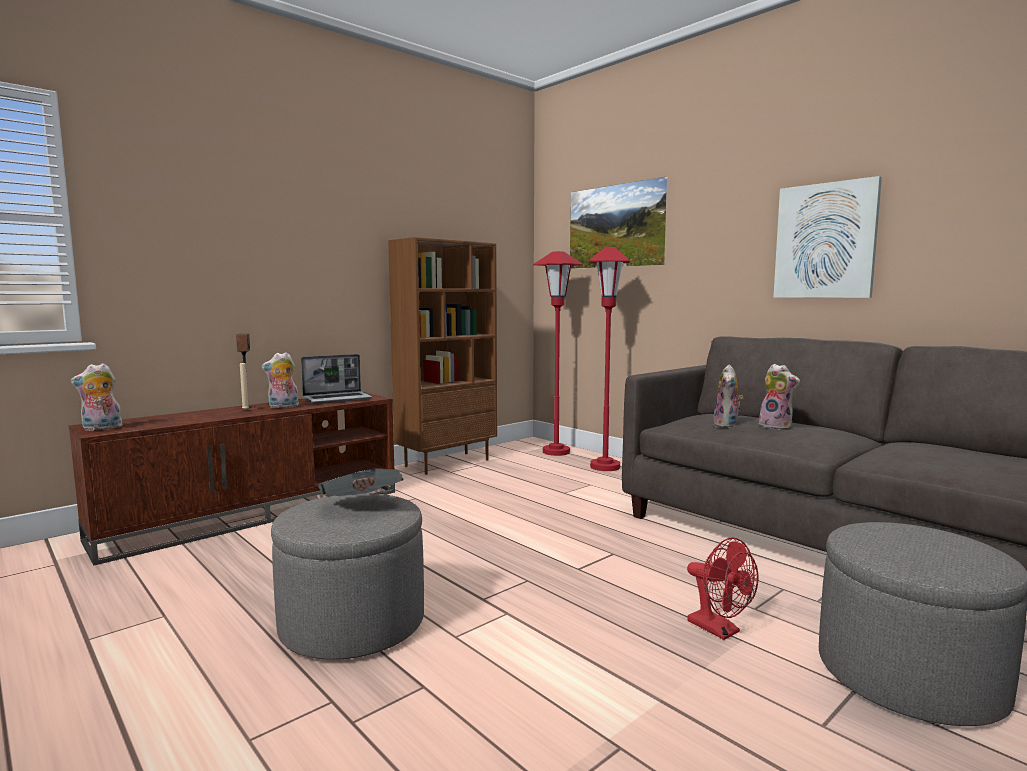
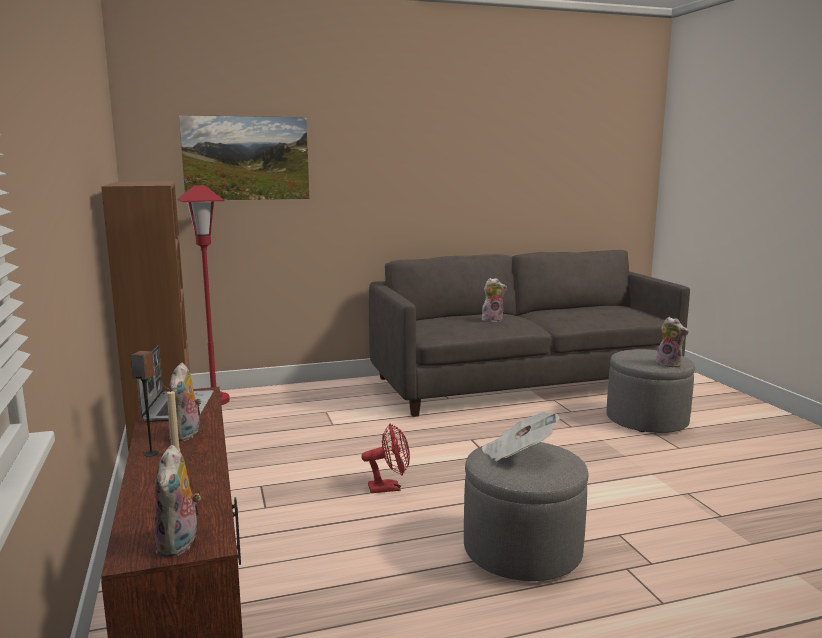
camera: 65 degrees left, 5 degrees up
red floor lamp [589,247,630,471] -> none
red fan [687,538,758,640] -> red fan moved to [361,424,410,493]
plush toy [713,365,743,428] -> plush toy moved to [656,317,689,368]
picture [773,176,882,298] -> none

